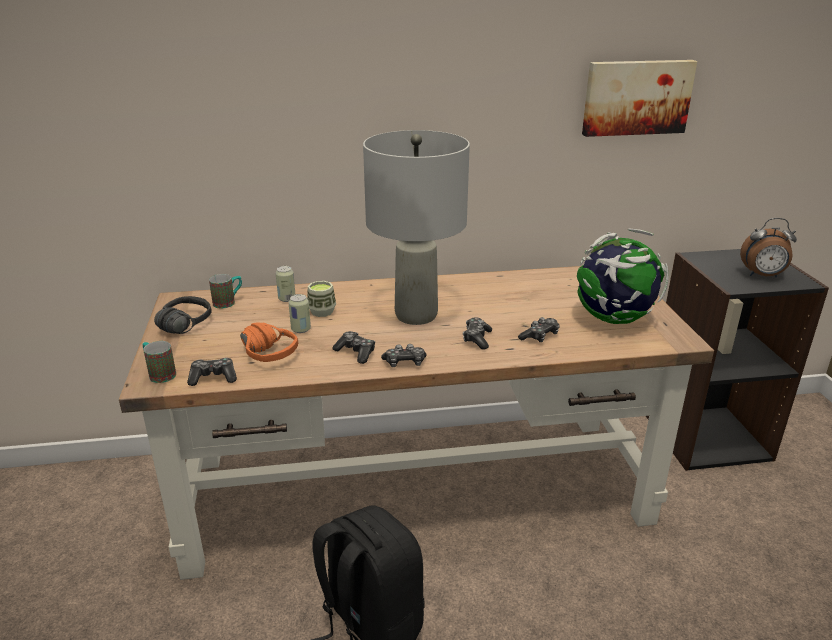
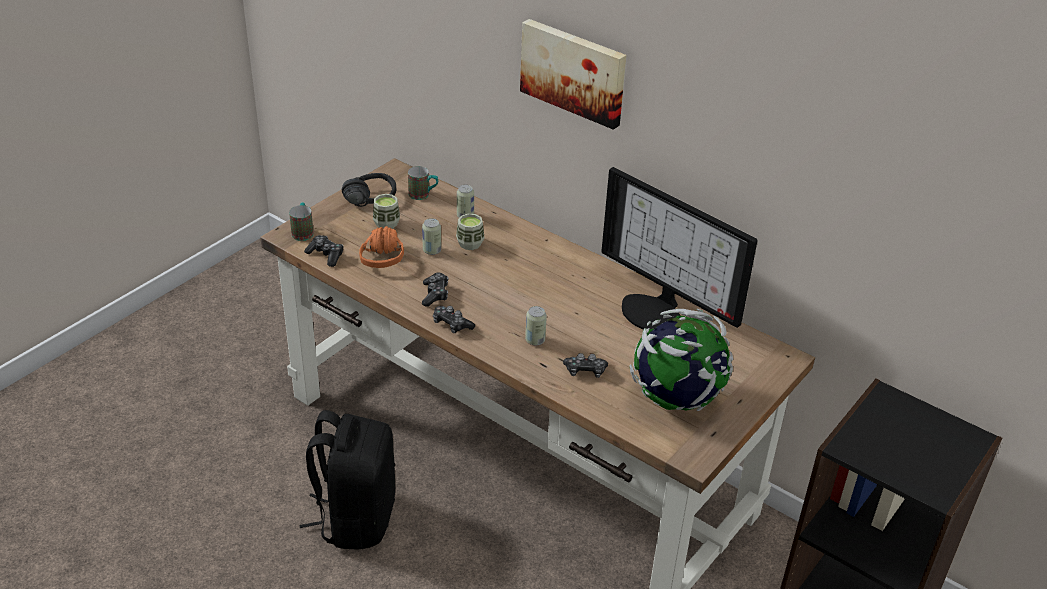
camera: 45 degrees right, 10 degrees up
grey table lamp [363,130,470,325] -> none
game controller [463,317,492,350] -> can [525,306,547,345]
picture [582,60,697,137] -> picture moved to [520,19,626,130]
alarm clock [740,218,797,277] -> none
none -> cup [373,194,400,229]
none -> monitor [601,167,758,329]

